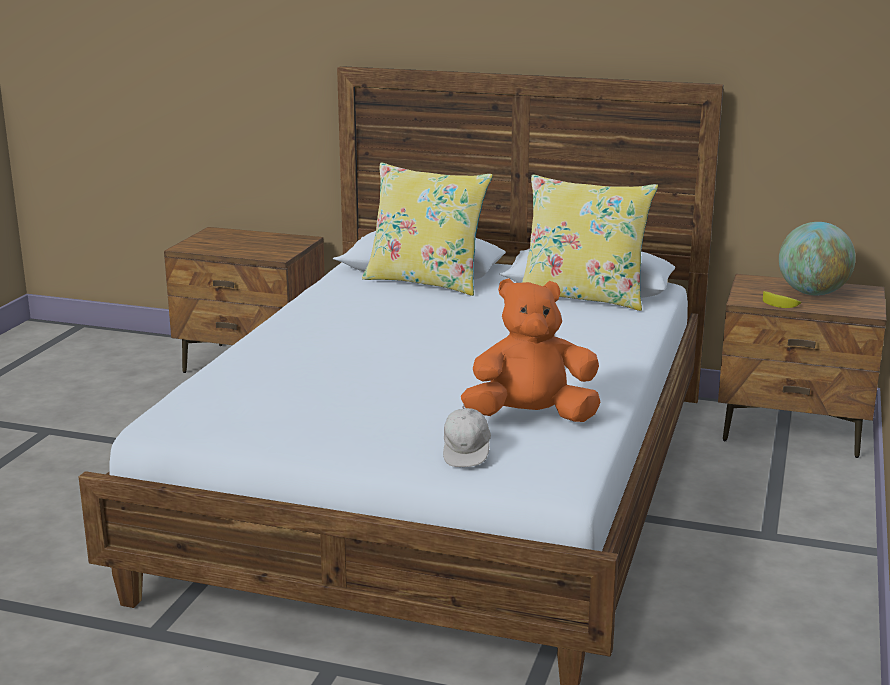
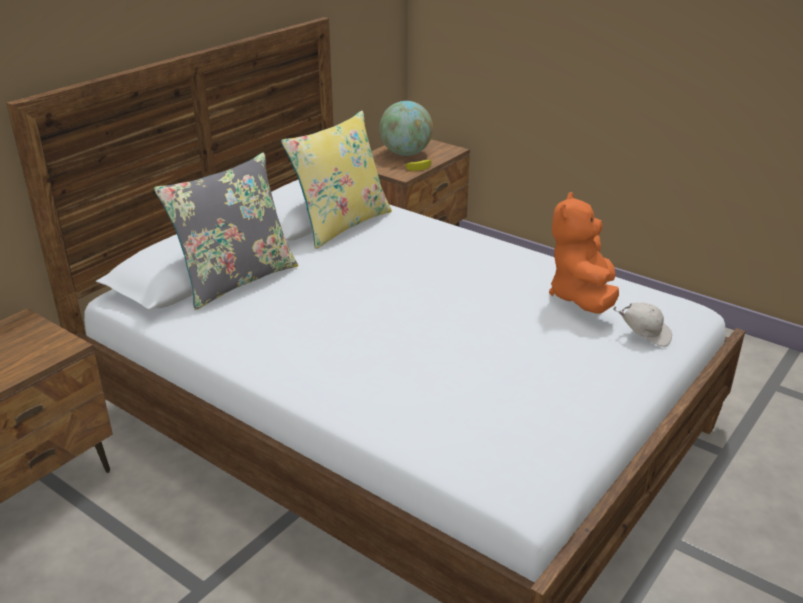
camera: 70 degrees left, 10 degrees up
yellow pillow [362,163,493,296] -> grey pillow [154,152,298,310]

